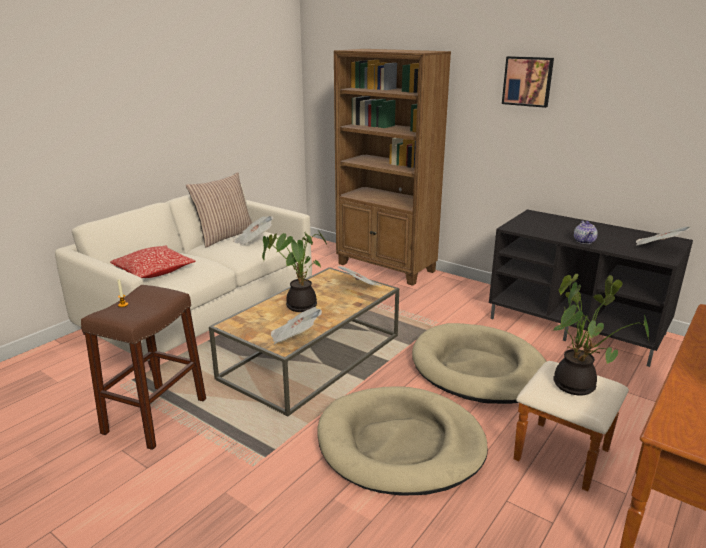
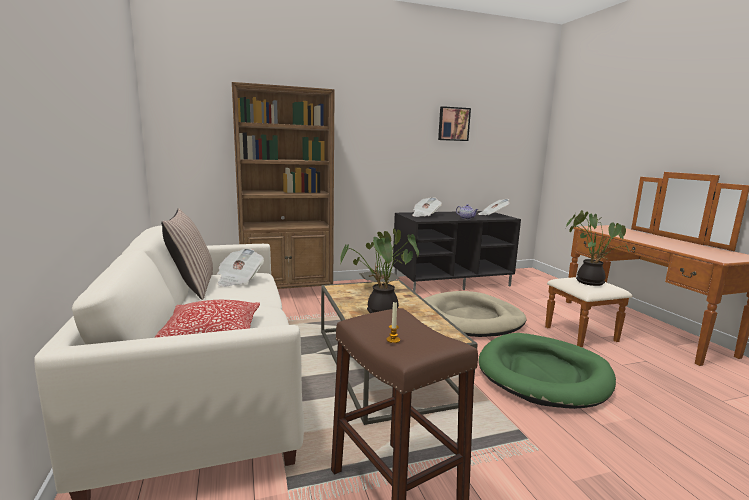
camera: 55 degrees left, 10 degrees down
newspaper [271,307,322,344] -> newspaper moved to [412,197,442,217]
beige dog bed [317,386,488,495] -> green dog bed [479,333,616,409]
picture [502,56,554,108] -> picture moved to [438,106,471,141]

